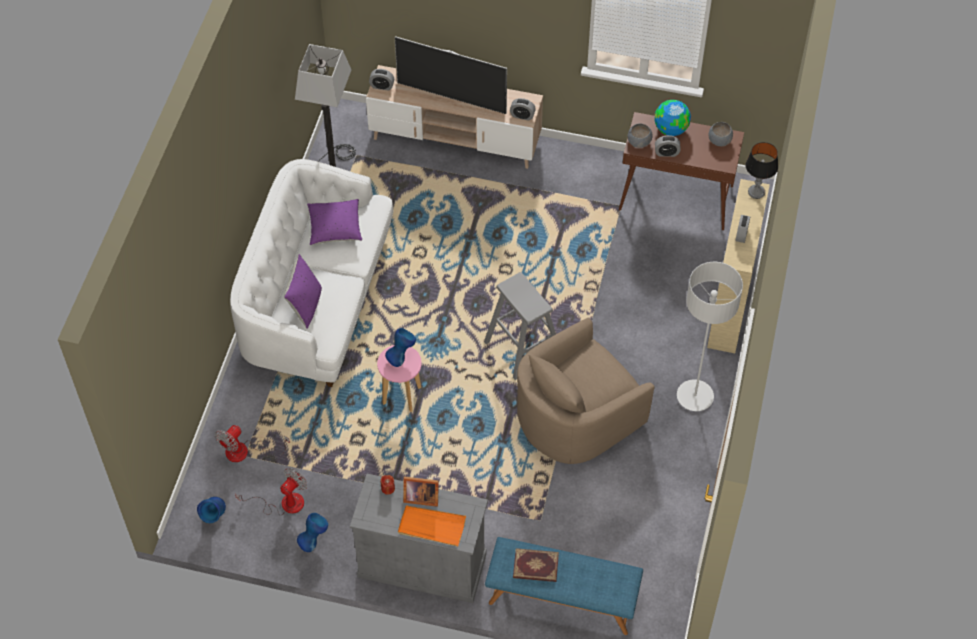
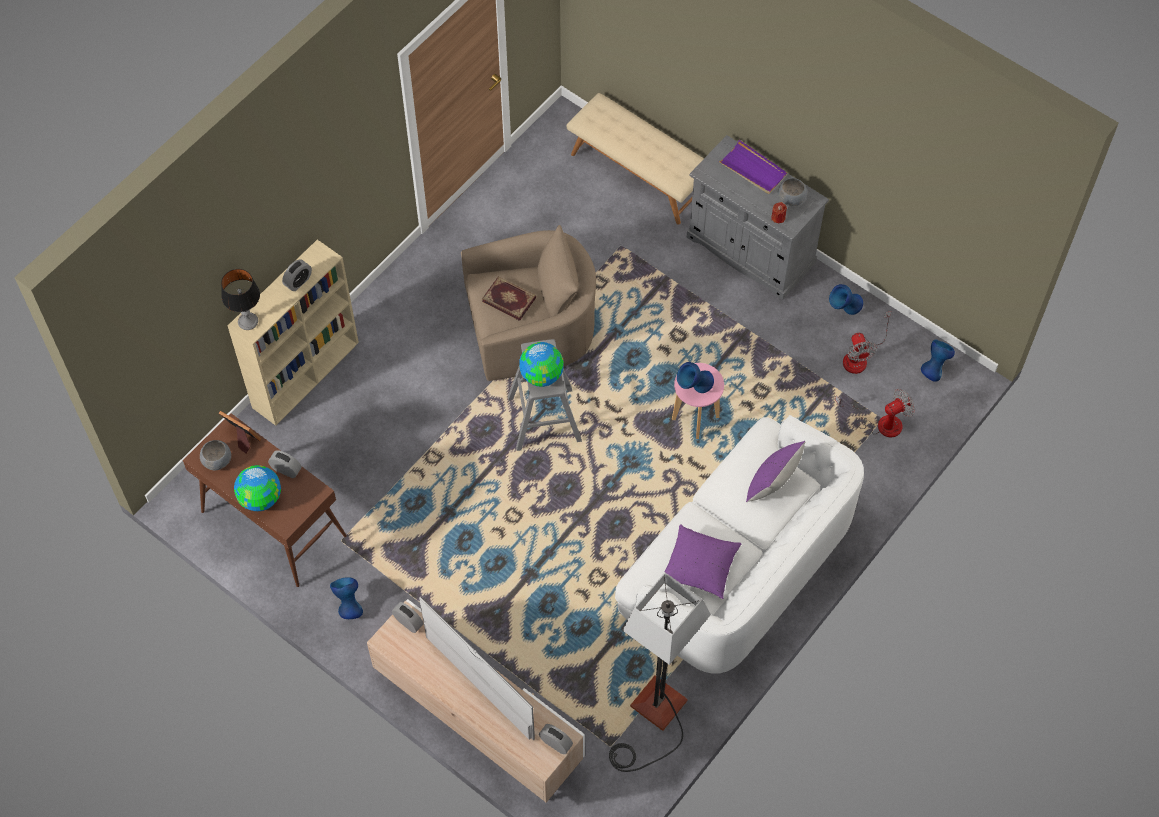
camera: 155 degrees left, 5 degrees up
fan [235,468,307,516] -> fan turned 75 degrees counterclockwise [843,311,891,374]
orange tray [398,505,466,547] -> purple tray [719,139,787,194]
picture frame [403,476,439,507] -> picture frame moved to [219,411,261,454]
blue bench [485,537,643,635] -> beige bench [567,93,704,225]
book [513,548,559,582] -> book moved to [482,277,536,321]
grey bowl [628,123,652,148] -> grey bowl moved to [778,178,807,206]
grey floor lamp [677,262,743,411] -> none
none -> blue vase [330,577,363,619]
none -> globe [519,342,564,387]

